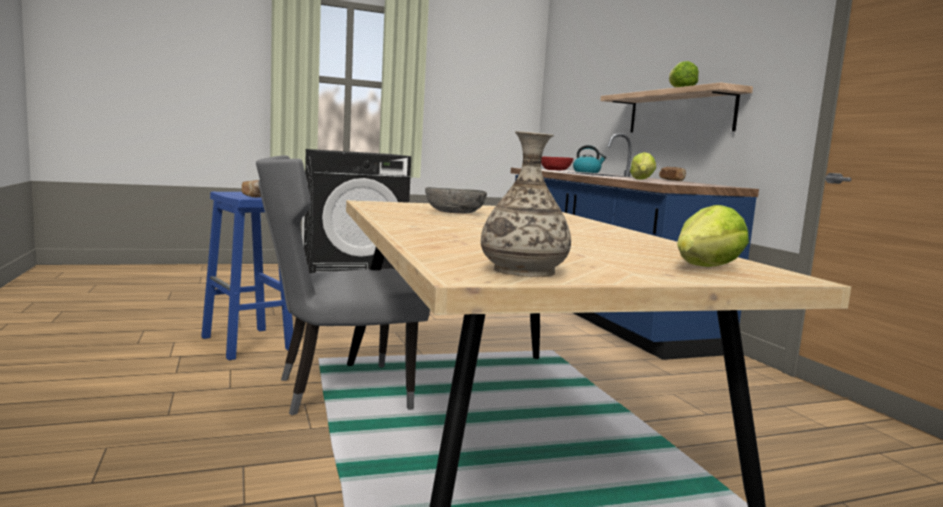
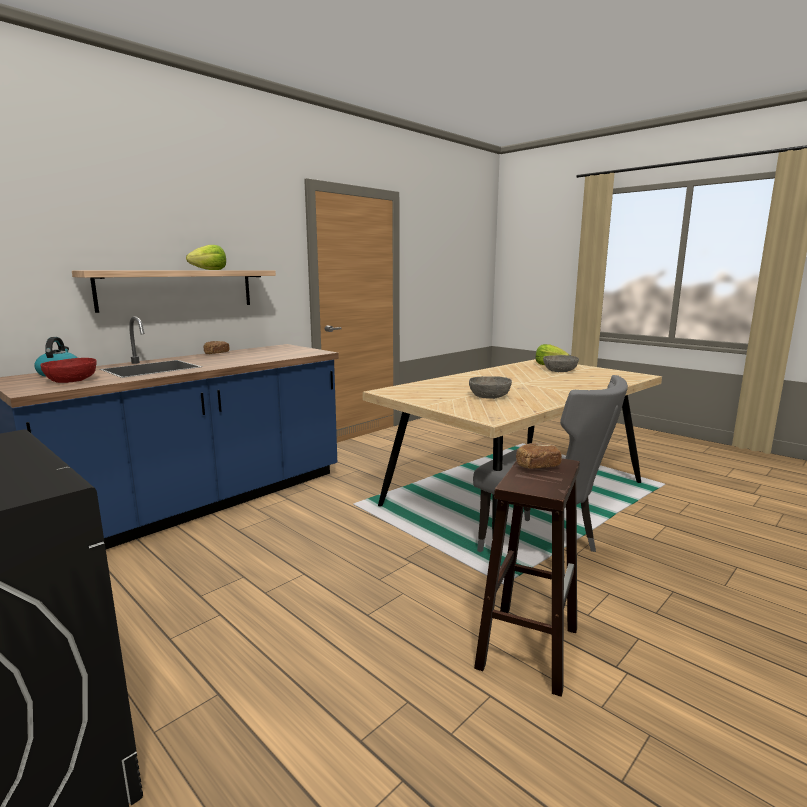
camera: 115 degrees left, 5 degrees up
blue stool [201,192,293,360] -> brown stool [474,459,580,697]
vase [481,131,571,277] -> none
lettuce [630,152,656,179] -> none
none -> grey bowl [543,355,579,372]

